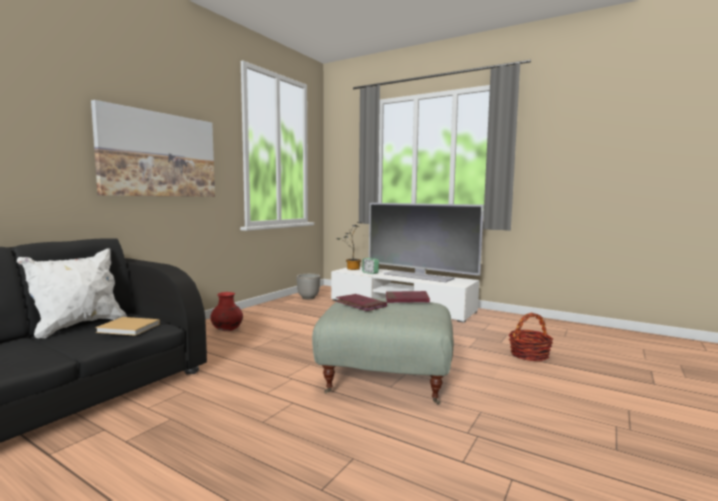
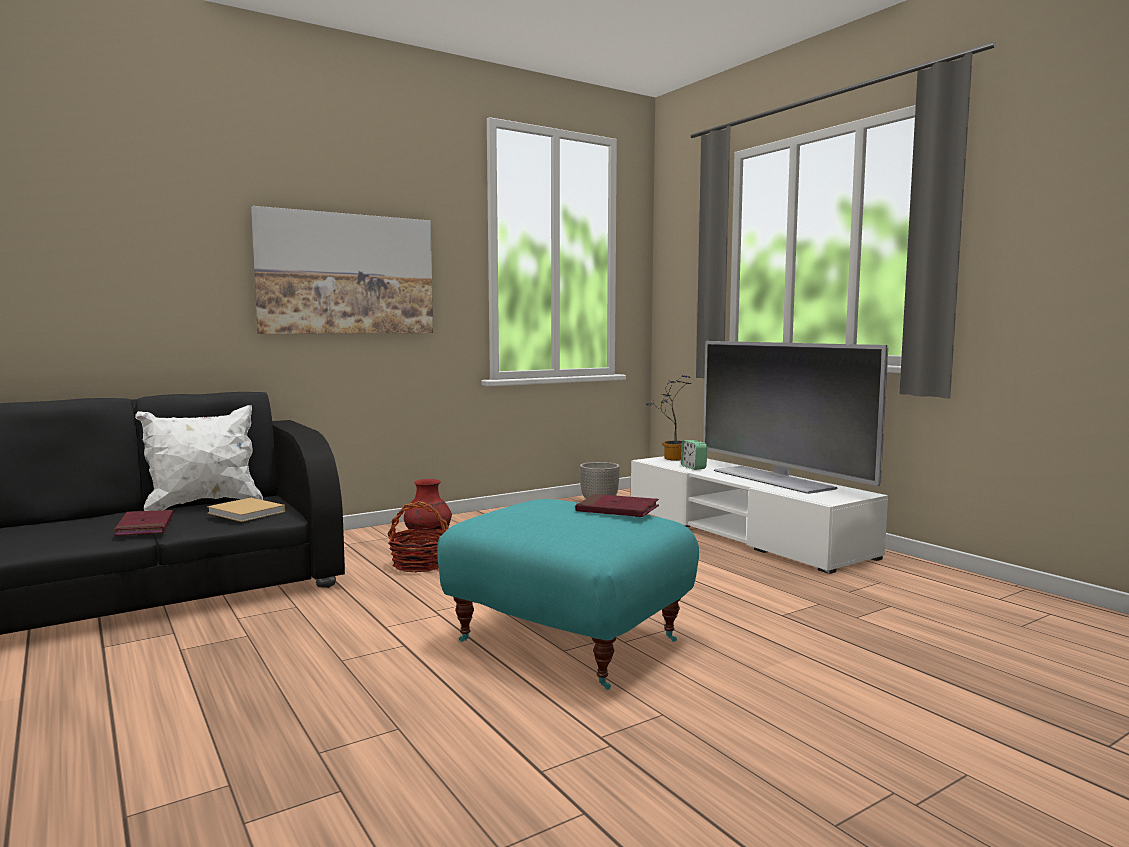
camera: 25 degrees right, 0 degrees up
grey ottoman [312,298,454,405] -> turquoise ottoman [437,499,699,690]
red book [336,294,387,311] -> red book moved to [114,510,173,536]
basket [509,312,553,361] -> basket moved to [387,501,449,573]

